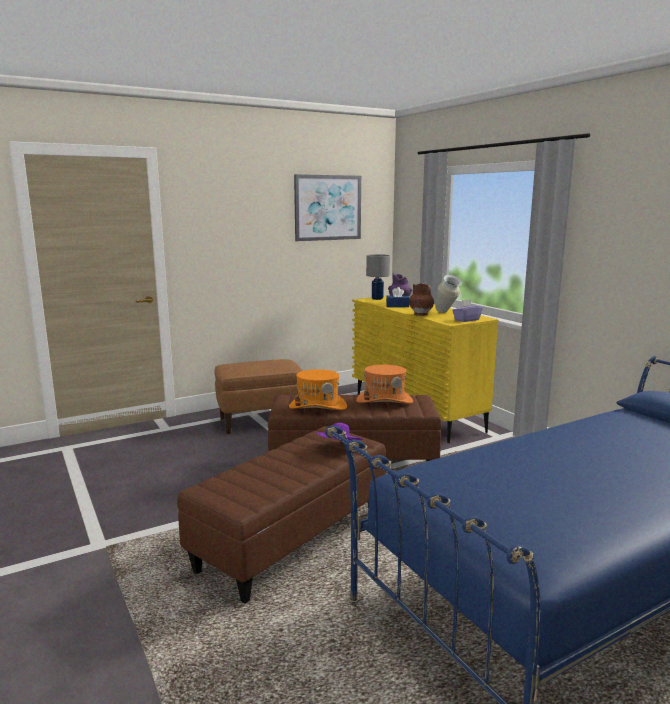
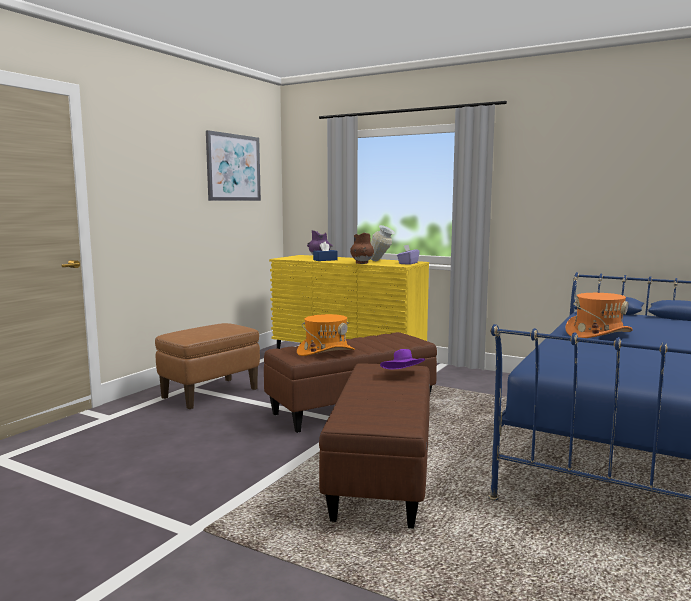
camera: 30 degrees left, 5 degrees down
orange hat [356,365,413,404] -> orange hat moved to [565,293,633,338]
grey table lamp [366,254,390,300] -> none

